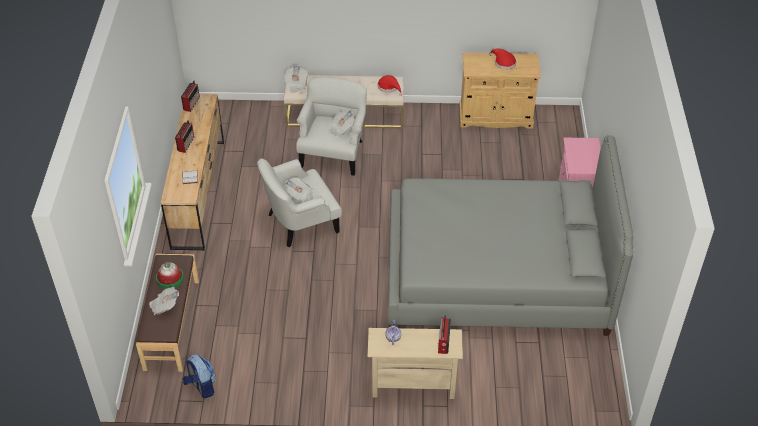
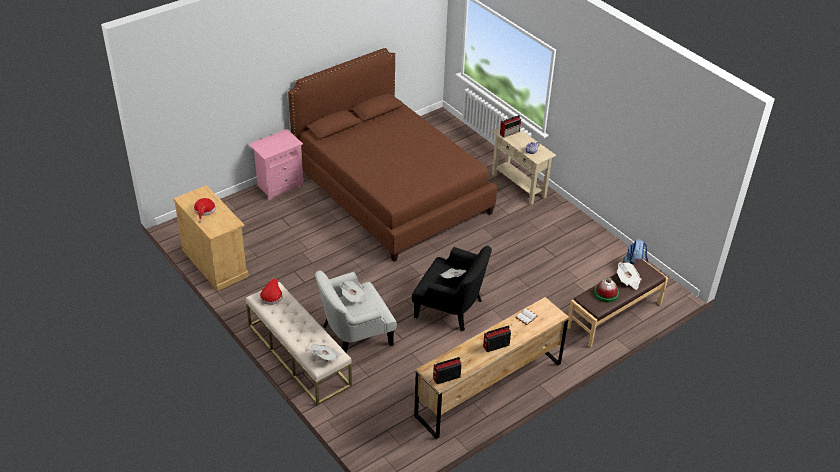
camera: 130 degrees left, 5 degrees down
white armchair [257,158,342,248] -> black armchair [412,246,492,331]
grey bed [388,135,633,336] -> brown bed [288,48,497,262]

